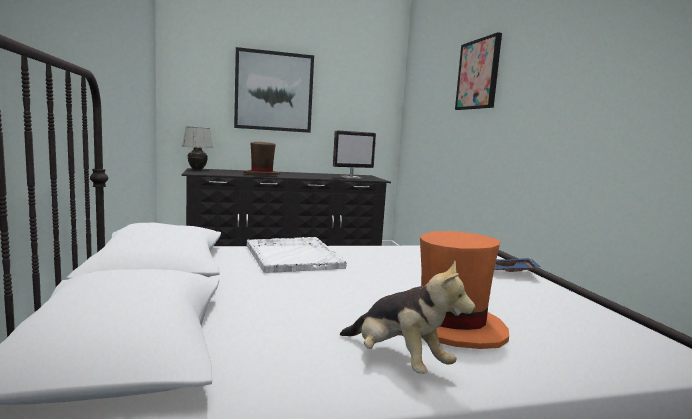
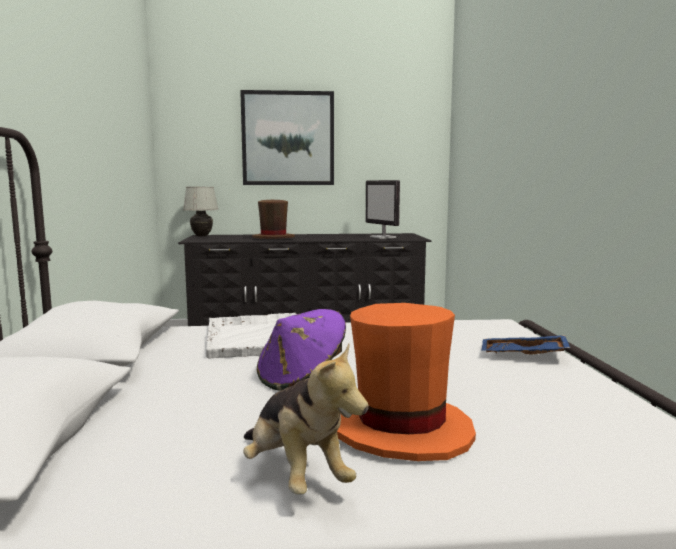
camera: 10 degrees right, 0 degrees up
monitor [333,130,376,179] -> monitor turned 75 degrees clockwise [366,180,400,239]
picture [455,32,502,110] -> none
none -> purple hat [257,309,346,391]

